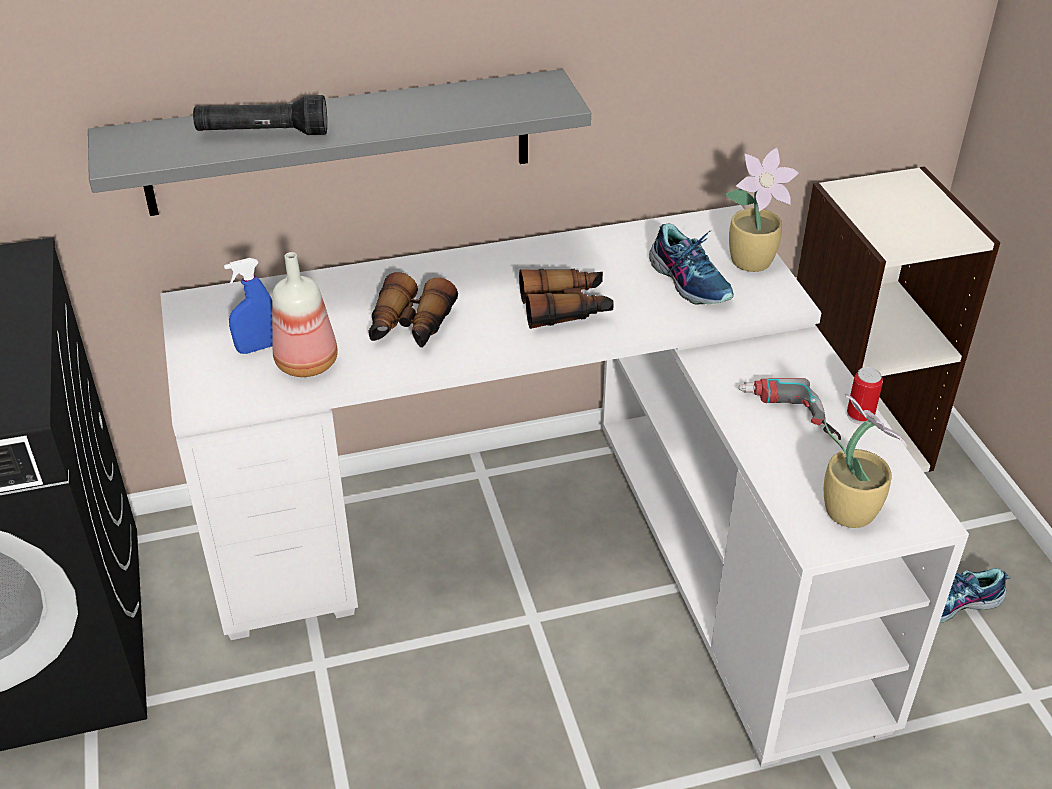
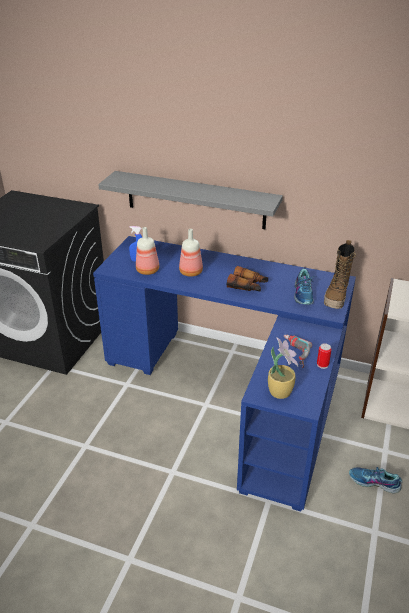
camera: 35 degrees right, 5 degrees down
white desk [160,205,969,767] -> blue desk [93,236,356,512]
black flashlight [193,95,327,135] -> none
binoculars [368,272,458,348] -> bottle [179,229,203,277]
potted plant [725,148,799,272] -> boot [324,240,356,309]

